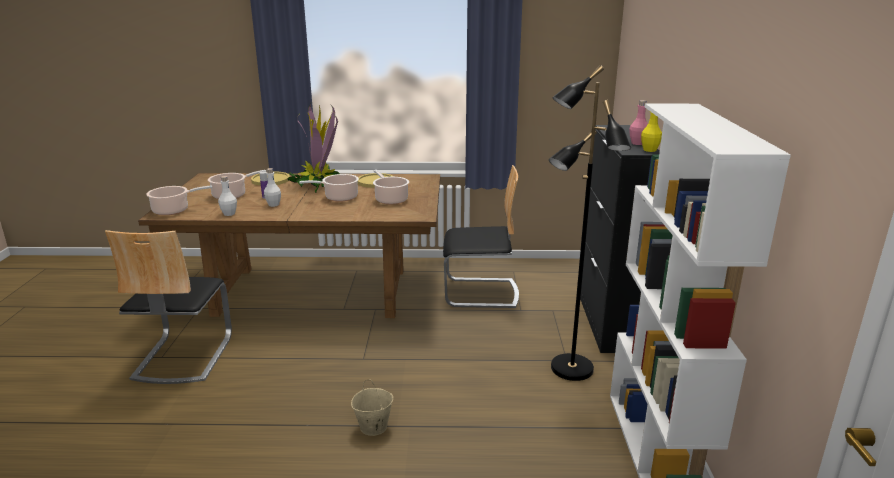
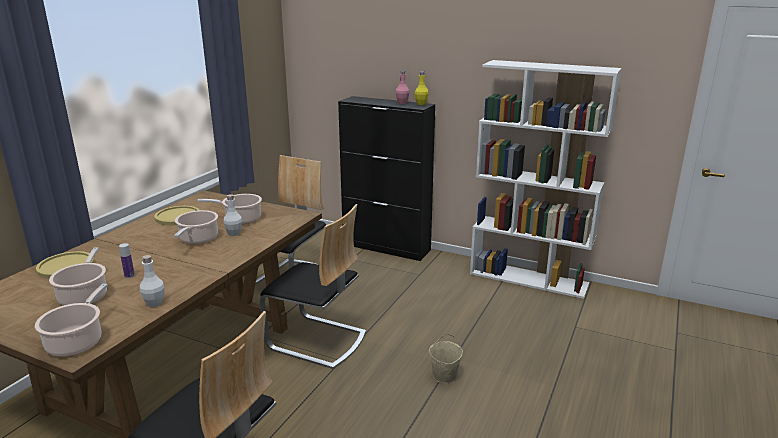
camera: 65 degrees left, 0 degrees up
white bottle [264,168,281,207] -> white bottle moved to [224,194,242,236]
potted plant [287,104,340,193] -> none
black floor lamp [549,65,631,381] -> none
none -> chair [260,204,366,369]

